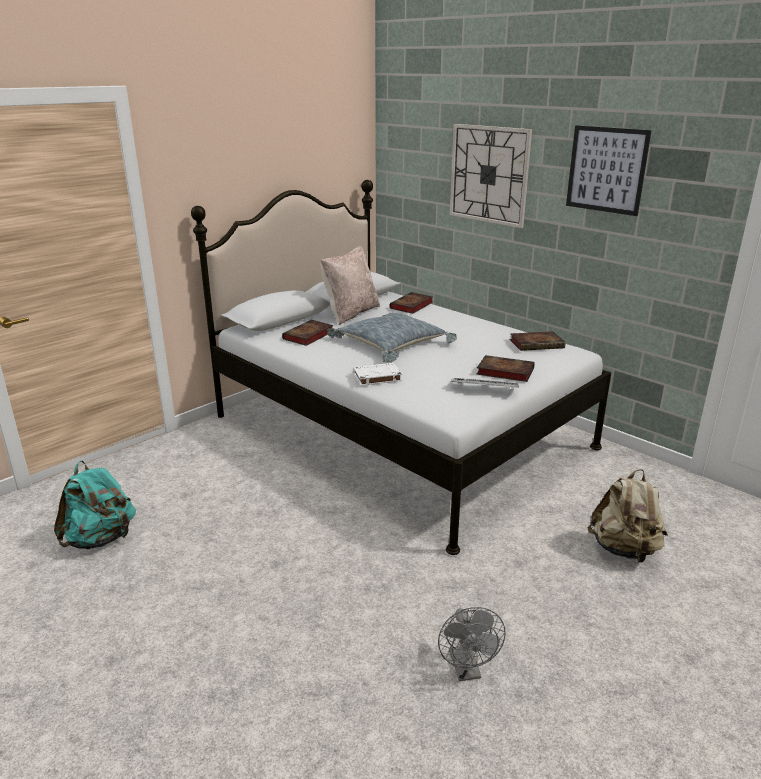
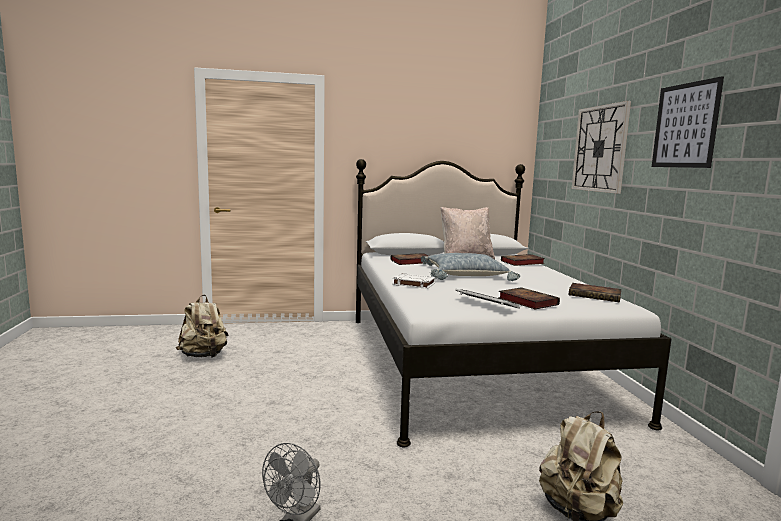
camera: 35 degrees right, 15 degrees down
turquoise backpack [54,461,136,549] -> beige backpack [176,295,228,358]

